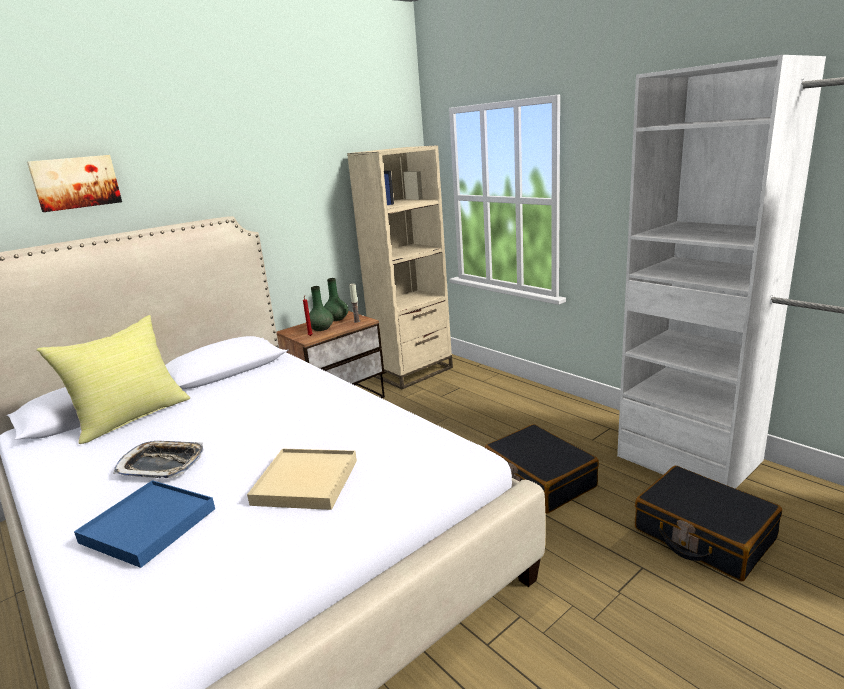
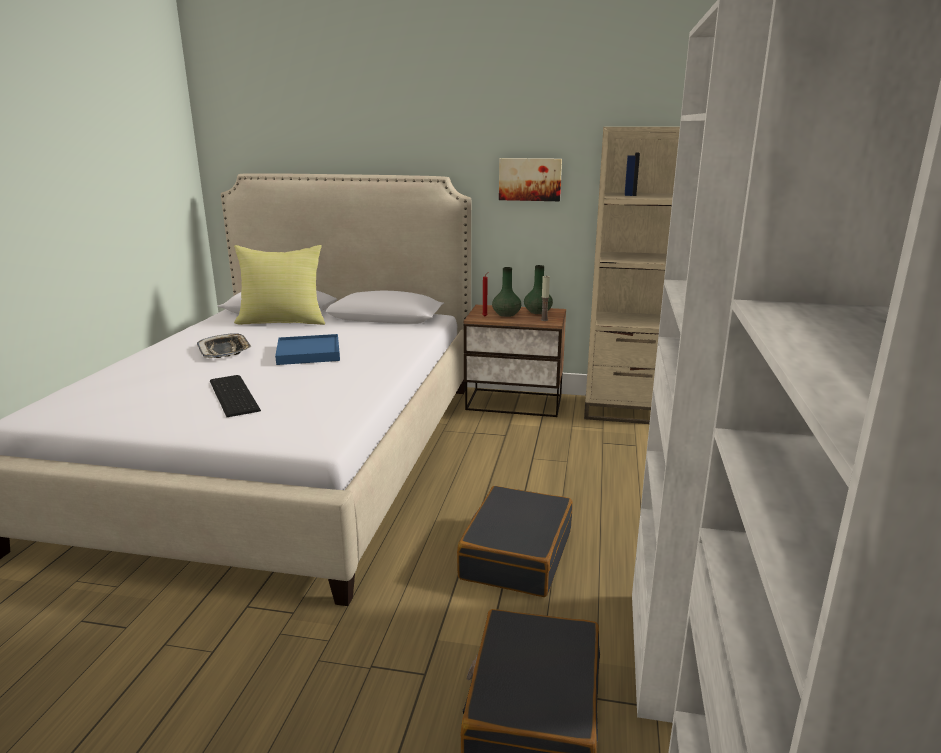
camera: 50 degrees right, 0 degrees up
picture [27,155,122,212] -> picture moved to [499,158,562,201]
blue tray [74,480,215,568] -> blue tray moved to [275,334,340,365]
beige tray [247,449,357,510] -> keyboard [210,375,261,417]

